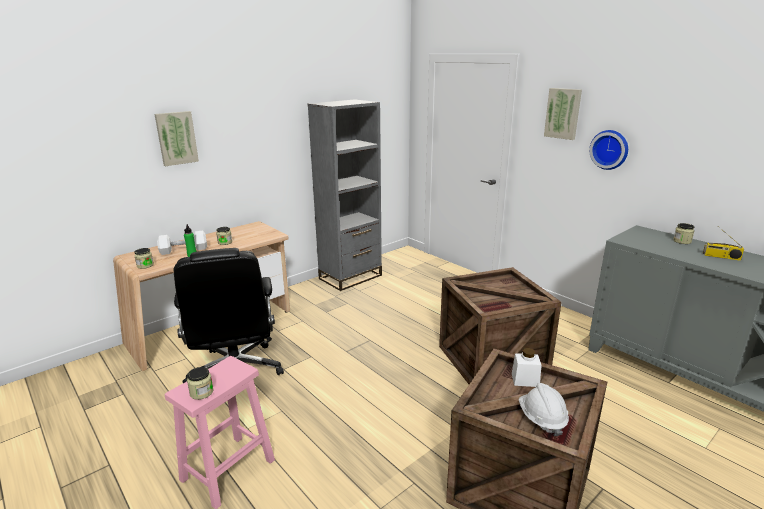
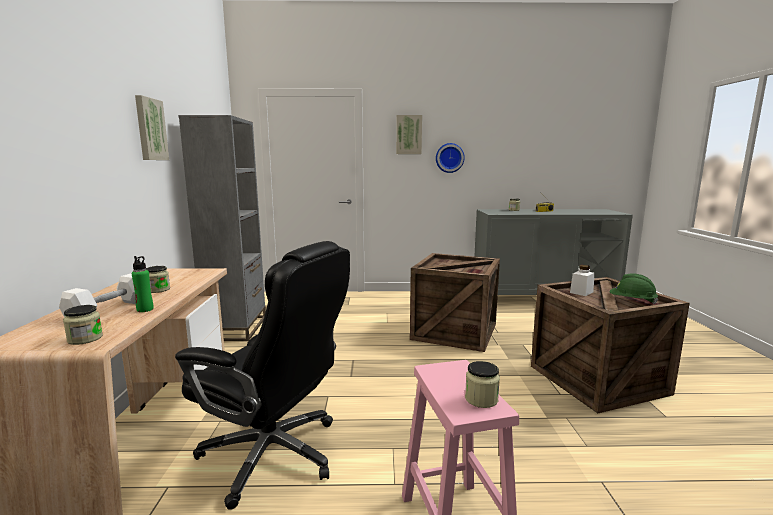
camera: 50 degrees left, 10 degrees down
picture [154,111,199,166] -> picture moved to [135,95,169,160]
white hard hat [519,383,569,436] -> green hard hat [610,273,658,304]

